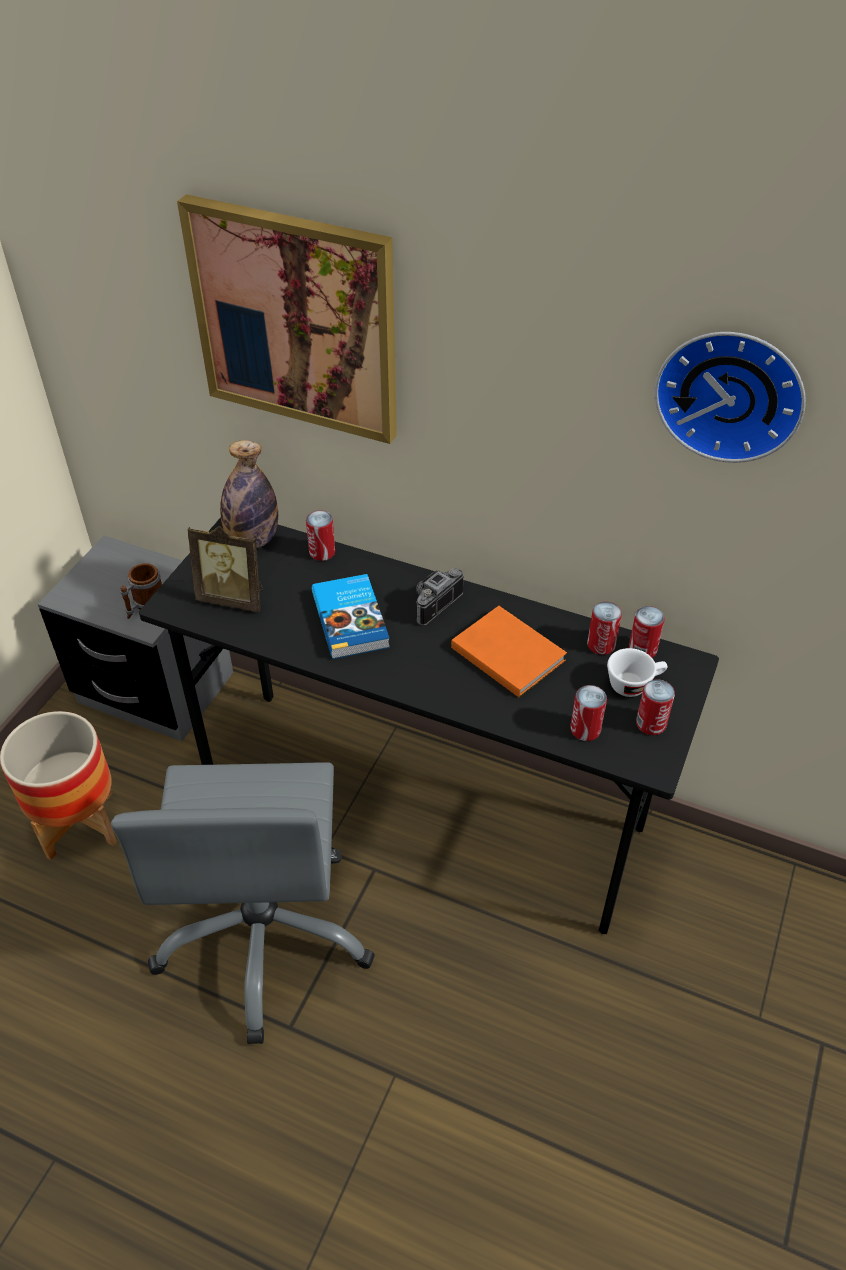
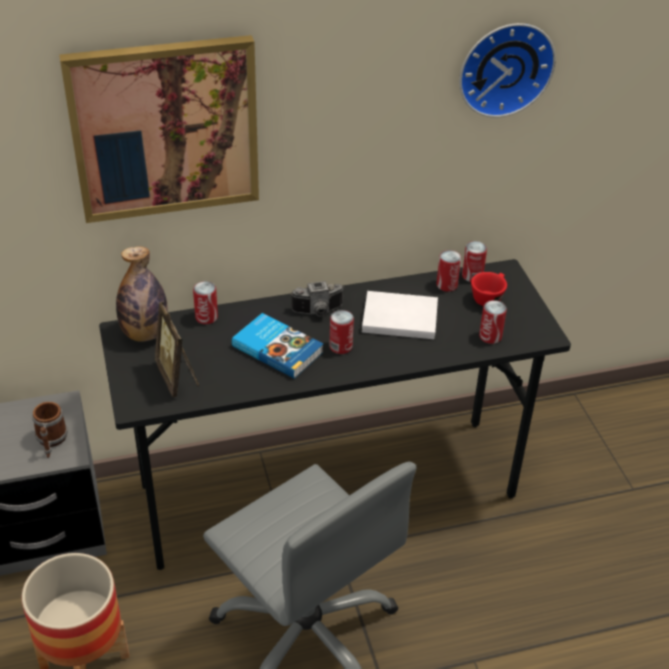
camera: 40 degrees left, 5 degrees down
picture frame [188,526,264,612] -> picture frame turned 90 degrees clockwise [155,302,199,397]
camera [416,568,463,626] -> camera turned 105 degrees counterclockwise [290,281,344,317]
orange book [451,606,567,698] -> white book [362,291,438,339]
white cup [607,648,668,697] -> red cup [471,272,507,306]
can [636,679,675,735] -> can moved to [329,310,354,354]

